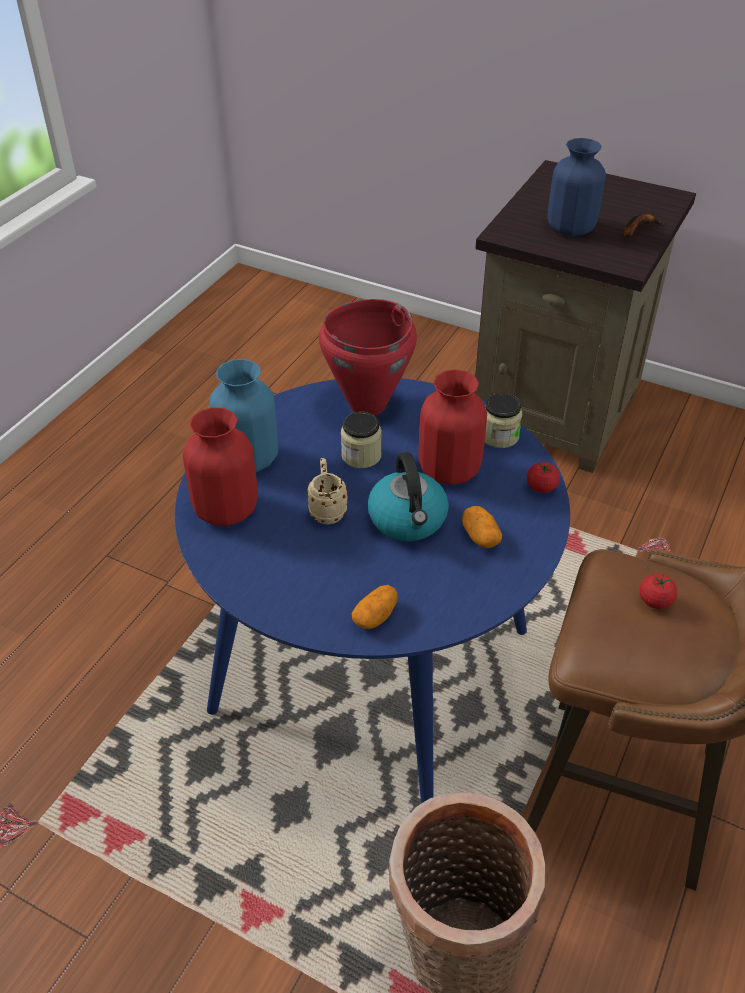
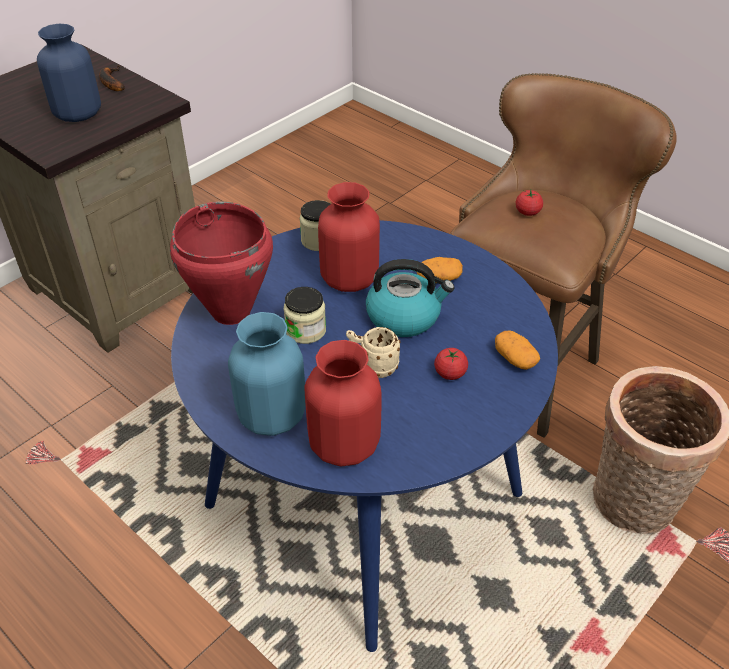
camera: 75 degrees left, 0 degrees up
tomato [527,462,560,493] -> tomato moved to [434,348,468,380]

